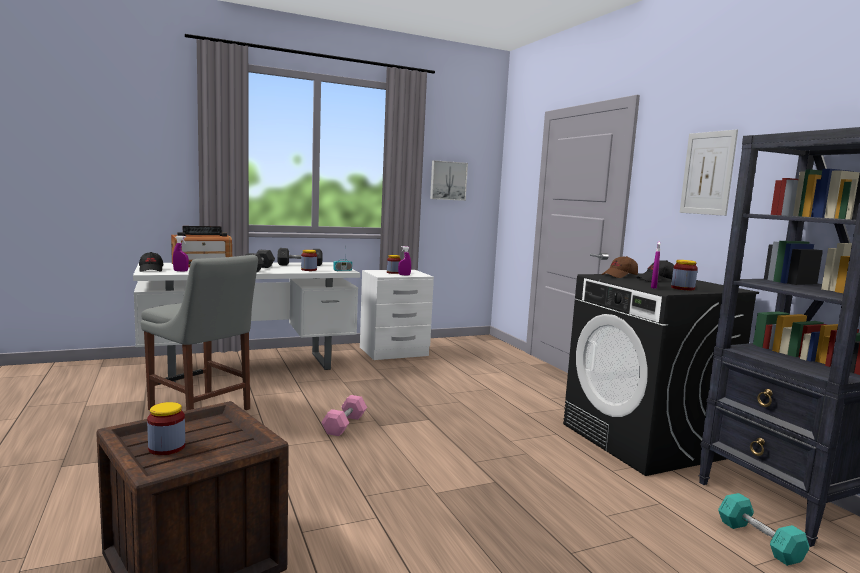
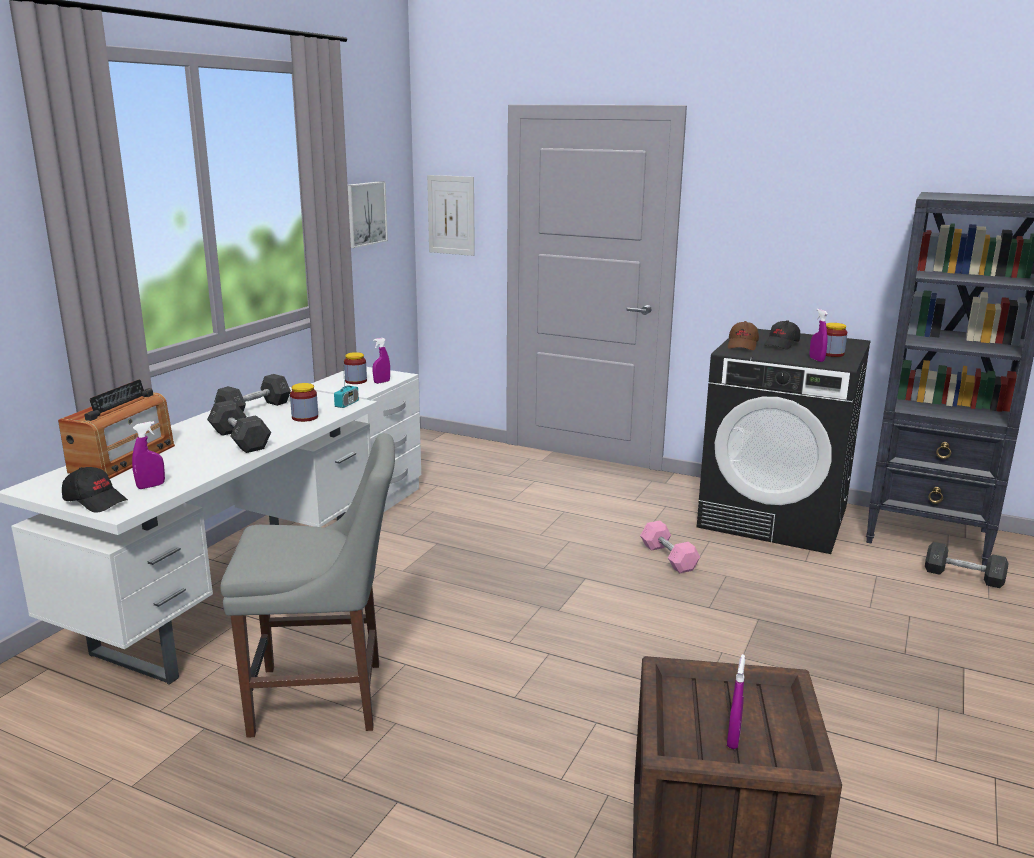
camera: 40 degrees left, 10 degrees up
jar [147,402,185,455] -> purple spray bottle [727,654,745,749]
pink dumbbell [321,395,367,436] -> pink dumbbell moved to [640,521,700,573]
picture [680,129,738,216] -> picture moved to [427,175,475,256]
turquoise dumbbell [718,493,809,566] -> grey dumbbell [925,542,1008,588]

